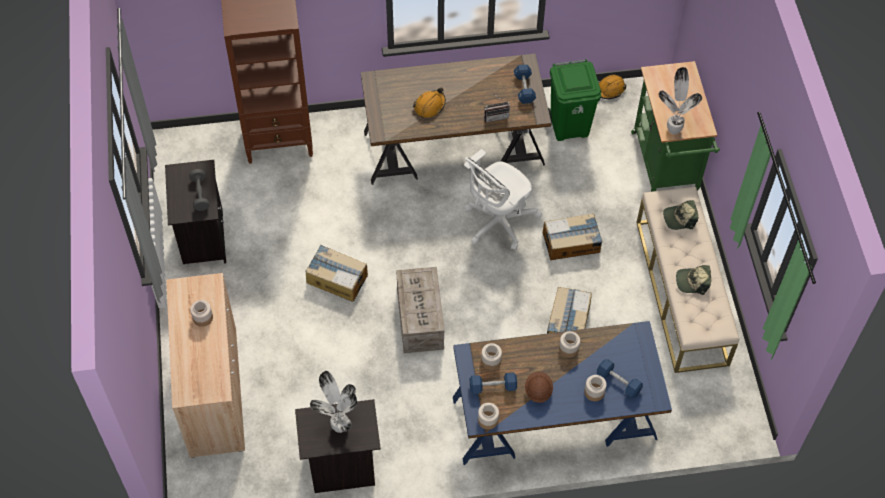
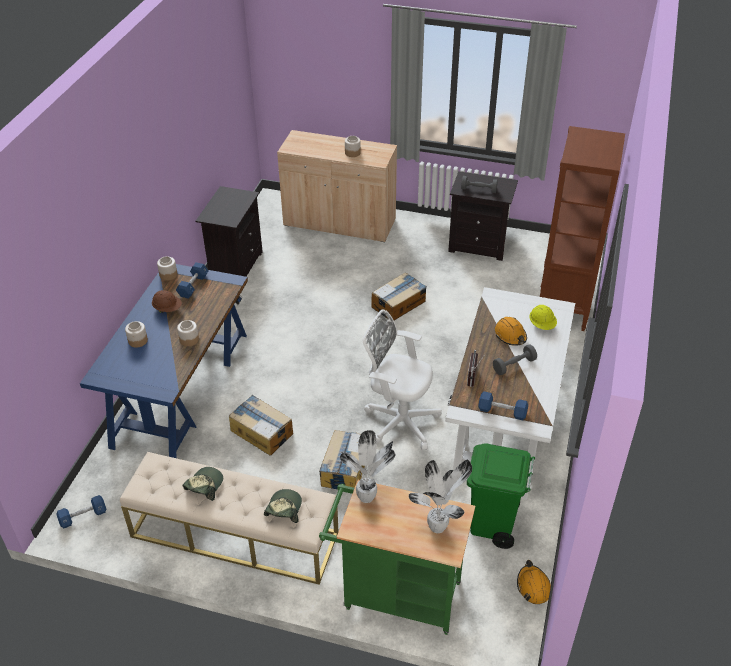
camera: 115 degrees right, 15 degrees down
potted plant [310,371,357,433] -> potted plant moved to [409,460,472,533]
brown desk [361,53,551,185] -> white desk [445,287,575,500]
crate [396,267,445,353] -> none
white office chair [464,149,542,250] -> white office chair turned 45 degrees counterclockwise [363,310,442,450]
jar [481,343,502,370] -> none
blue dumbbell [597,359,643,398] -> blue dumbbell moved to [56,495,106,528]
none -> grey dumbbell [493,345,537,375]
none -> yellow hard hat [529,305,557,330]

